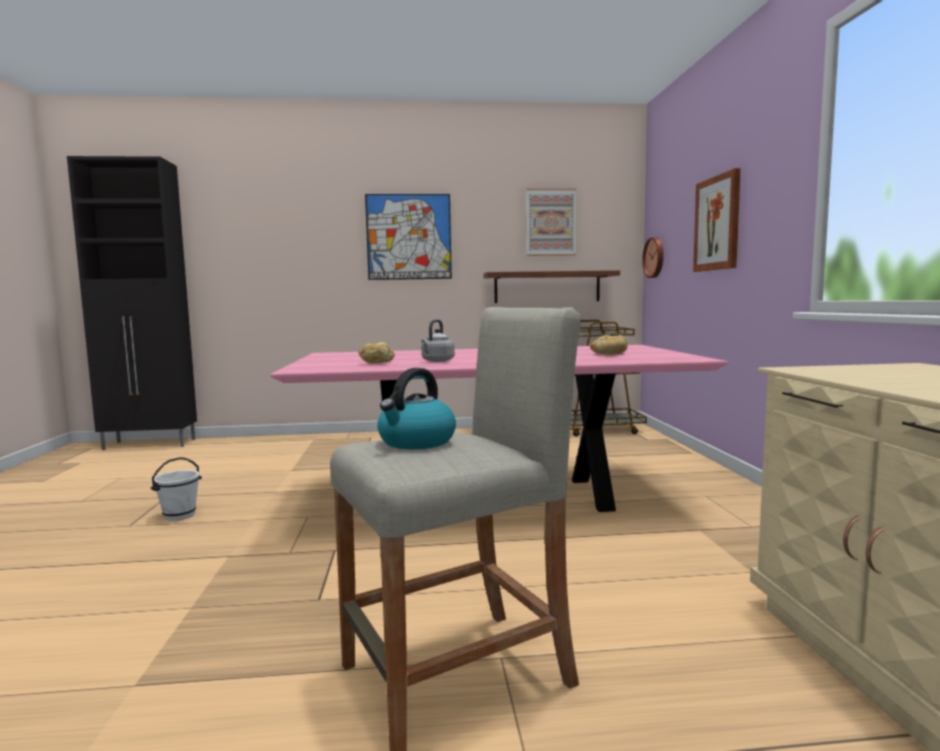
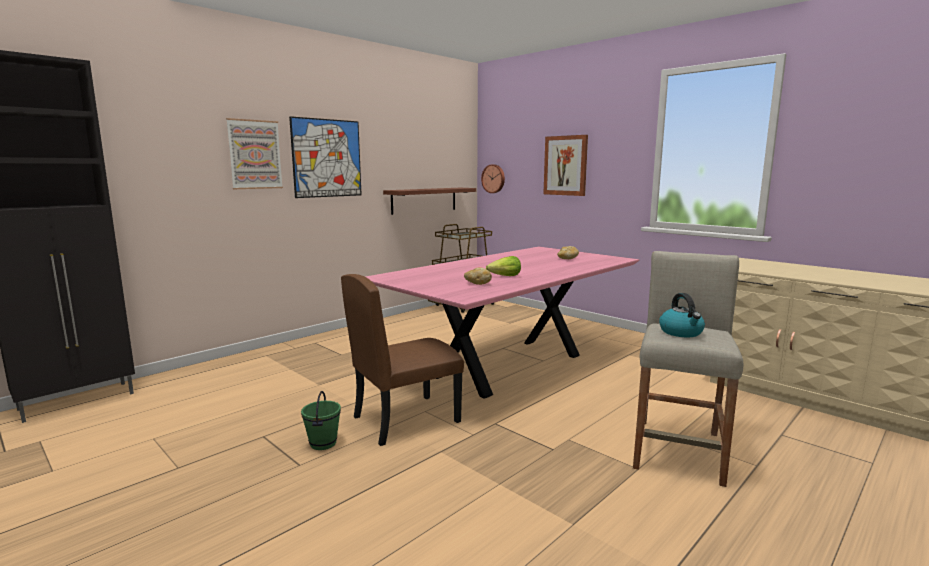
camera: 40 degrees left, 5 degrees up
white bucket [151,457,202,521] -> green bucket [301,391,341,450]
grey kettle [421,319,455,362] -> lettuce [486,256,521,276]
picture [527,188,576,256] -> picture moved to [226,118,283,189]
none -> brown chair [341,274,464,446]

